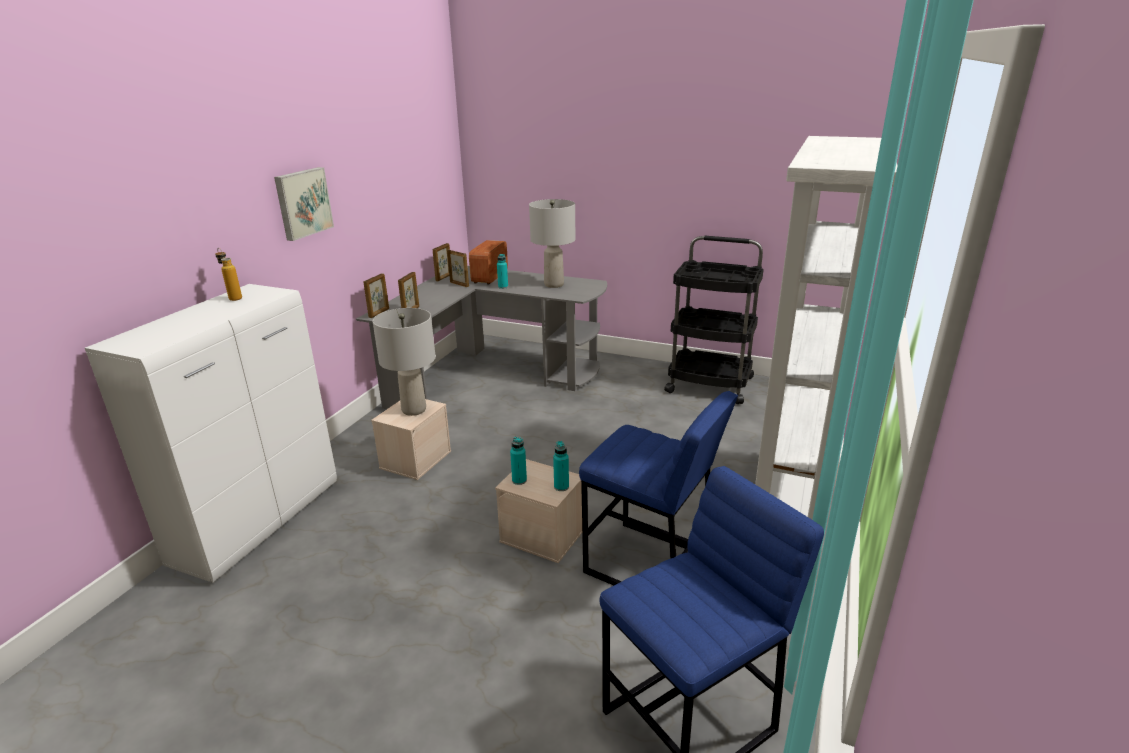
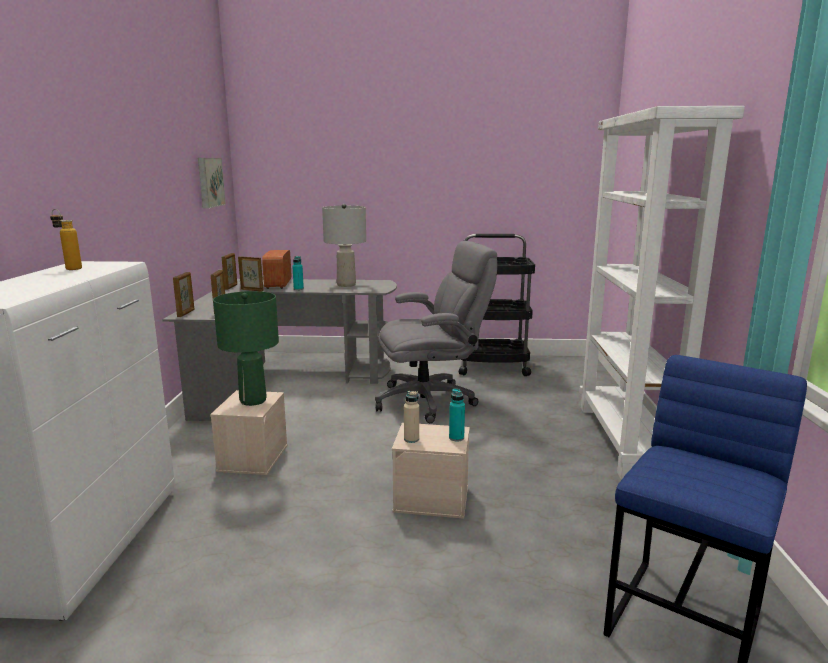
camera: 20 degrees left, 10 degrees down
picture [274,167,334,241] -> picture moved to [198,158,226,208]
grey table lamp [373,308,436,416] -> green table lamp [213,291,279,406]
turquoise bottle [510,437,527,485] -> beige bottle [404,391,419,443]
blue chair [579,391,738,585] -> none
none -> grey office chair [375,241,497,423]

